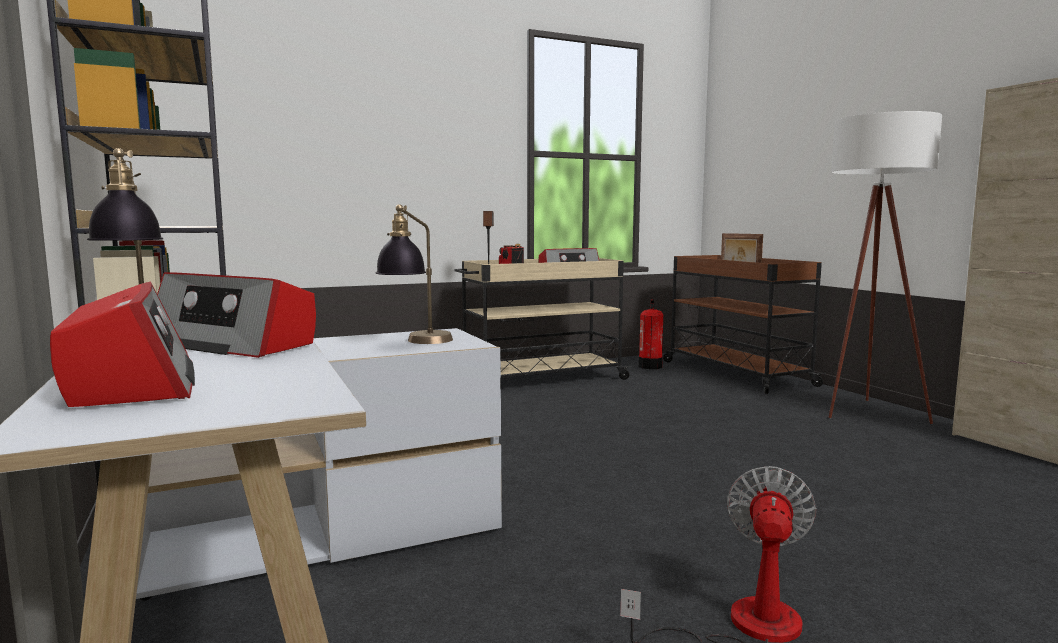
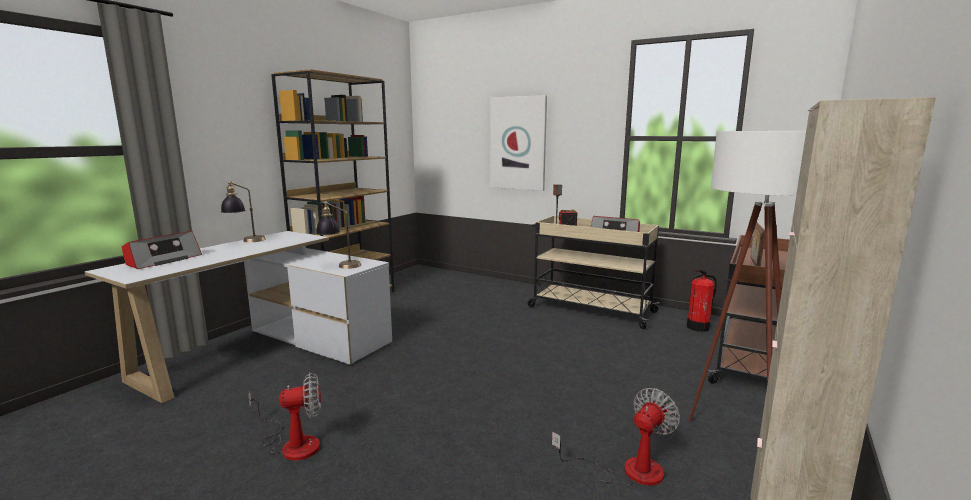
camera: 55 degrees right, 5 degrees up
radio [157,272,316,358] -> none
none -> picture [490,95,547,191]
none -> fan [552,388,680,486]

